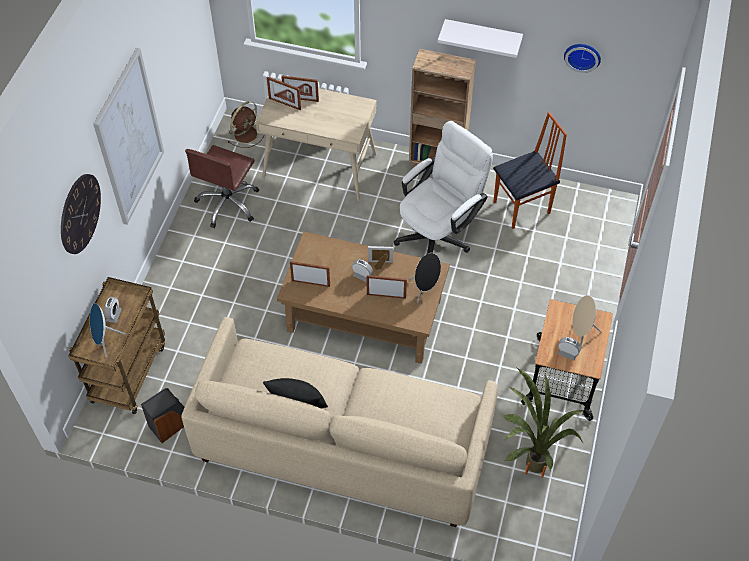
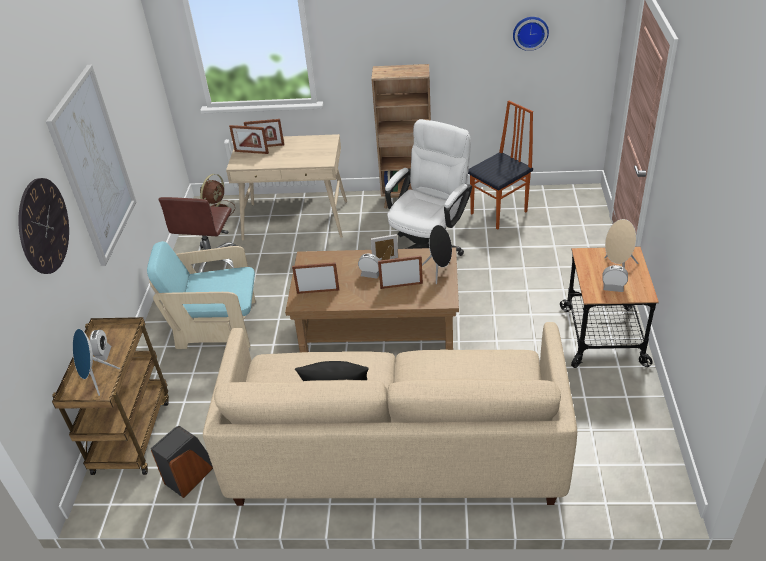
camera: 10 degrees left, 15 degrees down
white shelf [437,19,523,58] -> none
potted plant [504,368,584,478] -> none
none -> turquoise armchair [147,241,255,349]

